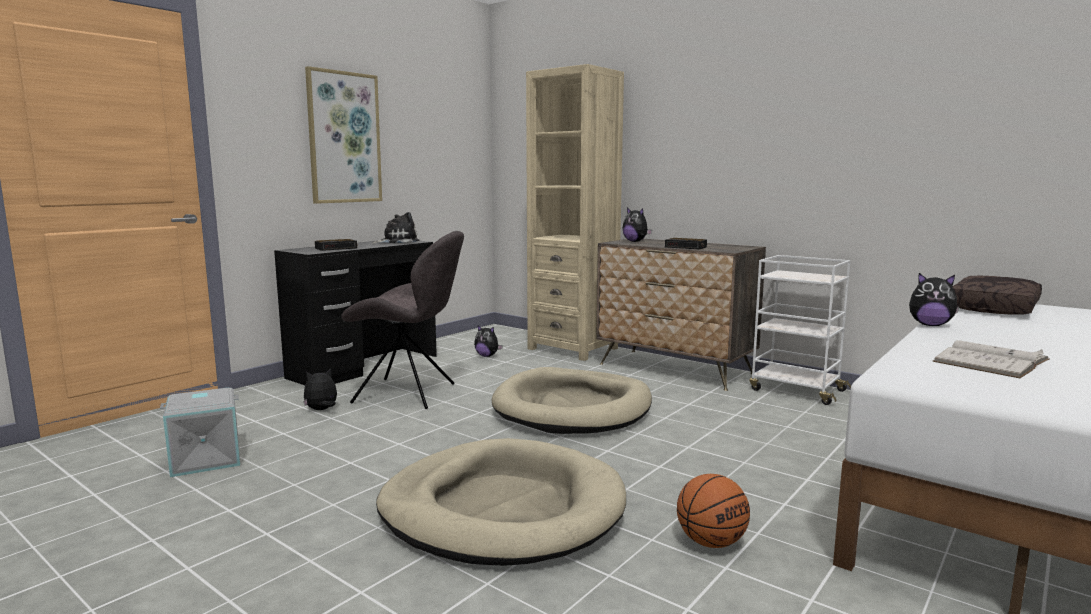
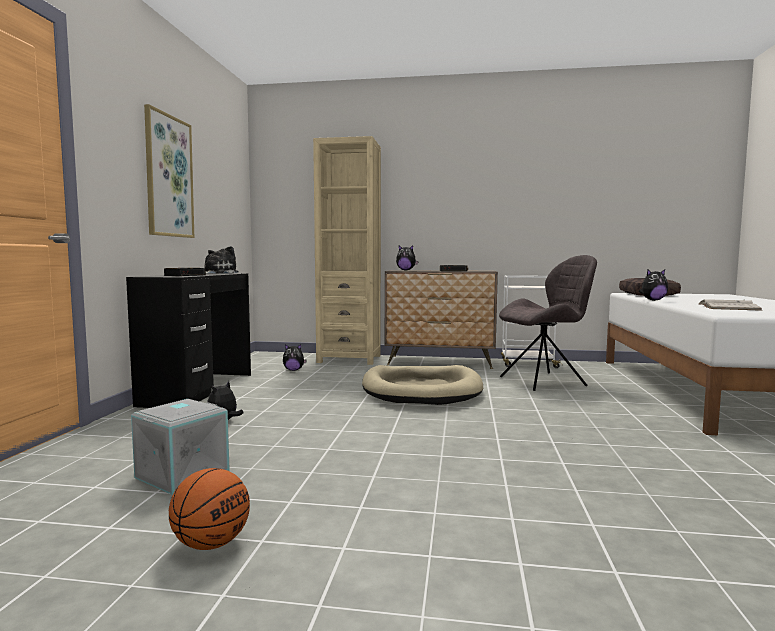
camera: 30 degrees left, 5 degrees down
grey chair [341,231,464,409] -> grey chair moved to [499,255,597,391]
beige dog bed [376,438,626,566] -> none
basketball [677,474,750,548] -> basketball moved to [169,468,250,550]

